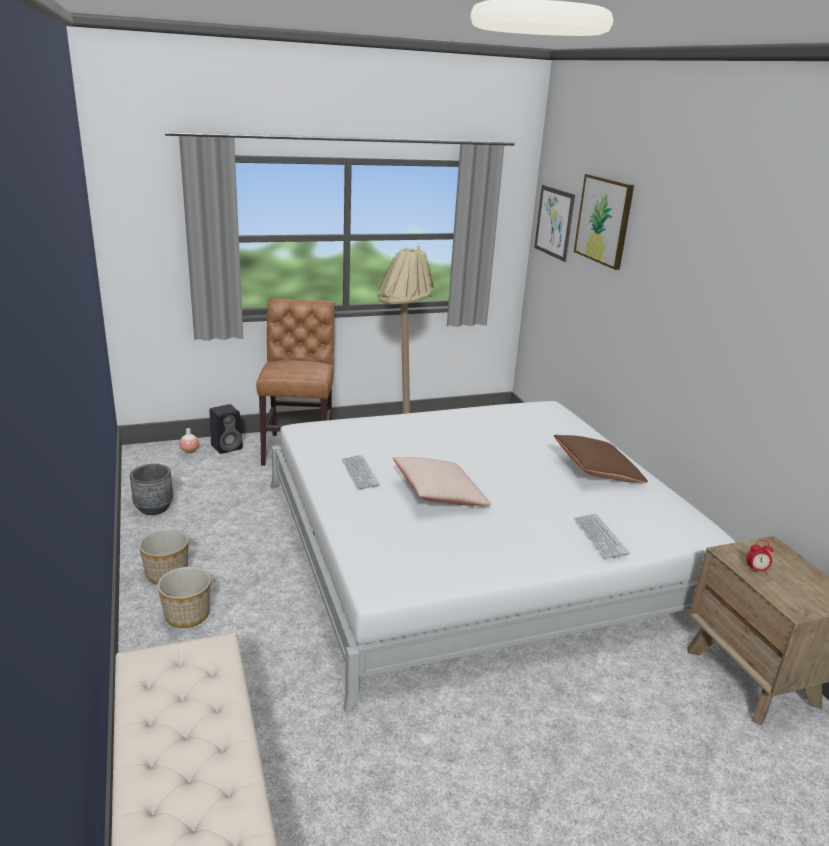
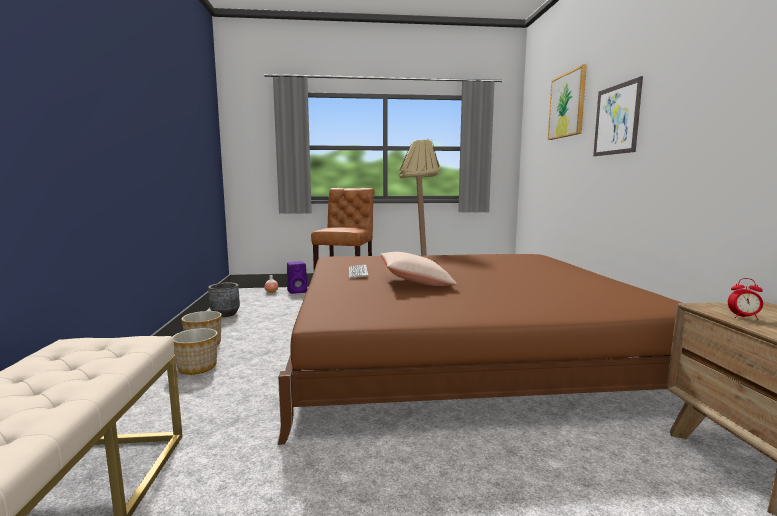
camera: 15 degrees right, 15 degrees down
black speaker [210,404,243,454] -> purple speaker [287,261,308,294]
white bed [270,401,736,713] -> brown bed [277,254,682,445]
picture [534,185,575,262] -> picture moved to [593,76,643,156]
brown pillow [554,435,648,483] -> none
keyboard [574,514,630,558] -> none

